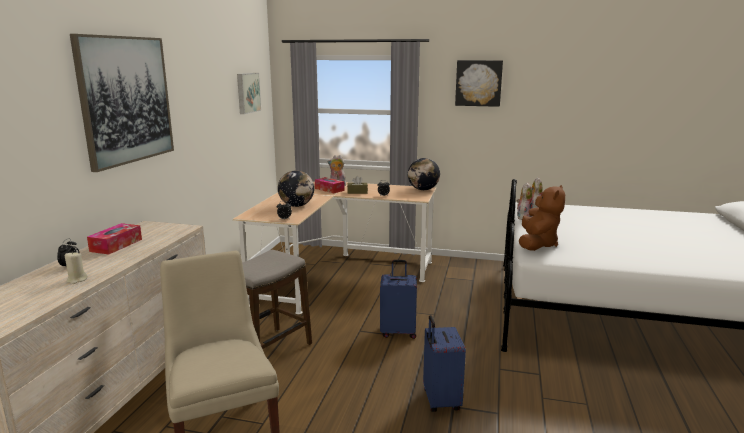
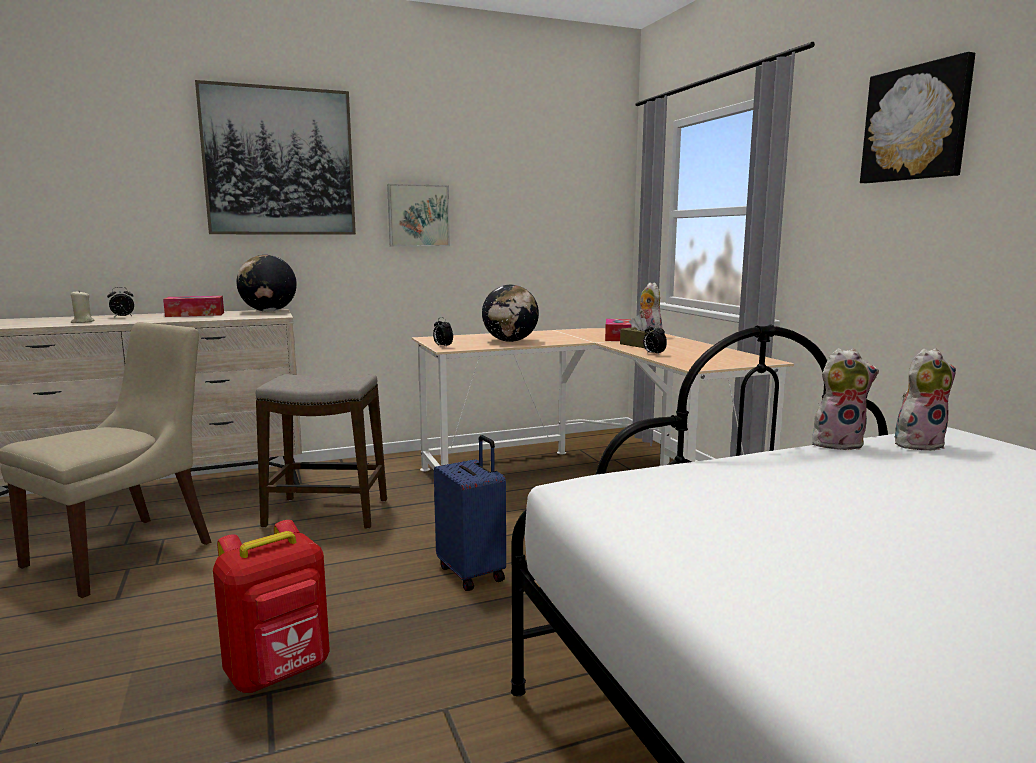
camera: 55 degrees right, 5 degrees down
picture [237,73,261,114] -> picture moved to [387,184,450,247]
globe [408,158,440,190] -> globe moved to [236,255,297,312]
blue suitcase [423,315,466,412] -> red backpack [213,520,330,693]
brown plush toy [519,185,565,251] -> none

